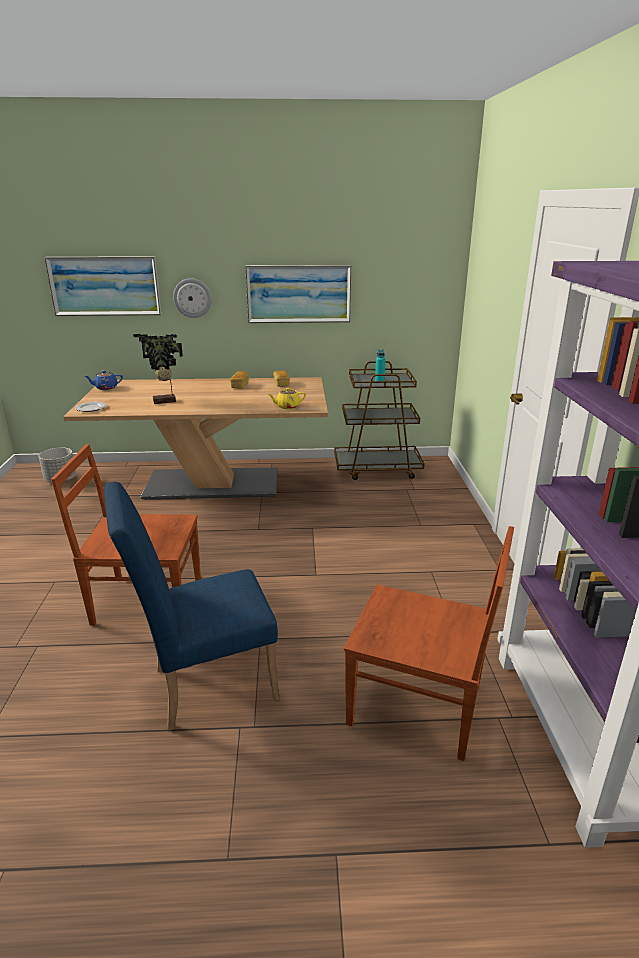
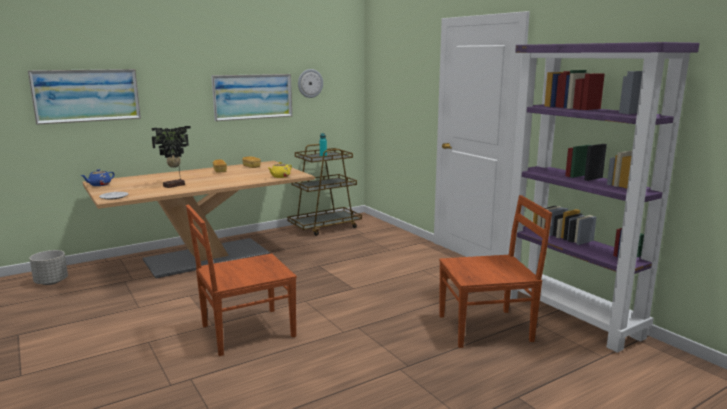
camera: 30 degrees left, 10 degrees down
blue chair [104,482,280,731] -> none
wall clock [173,278,212,318] -> wall clock moved to [298,69,323,98]

